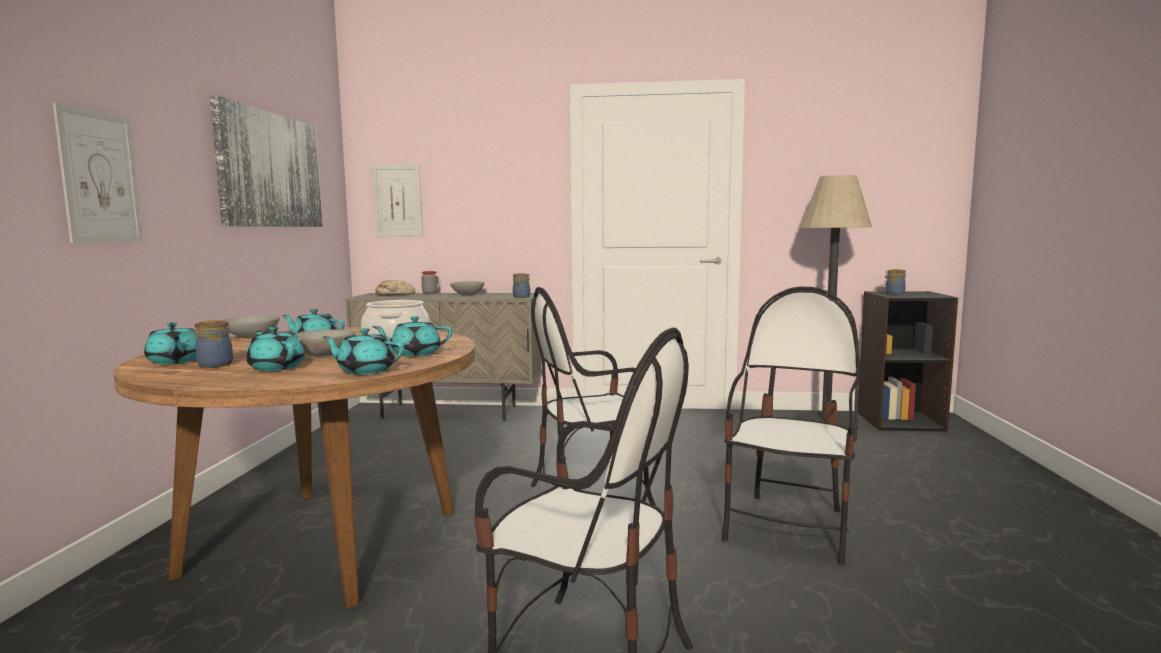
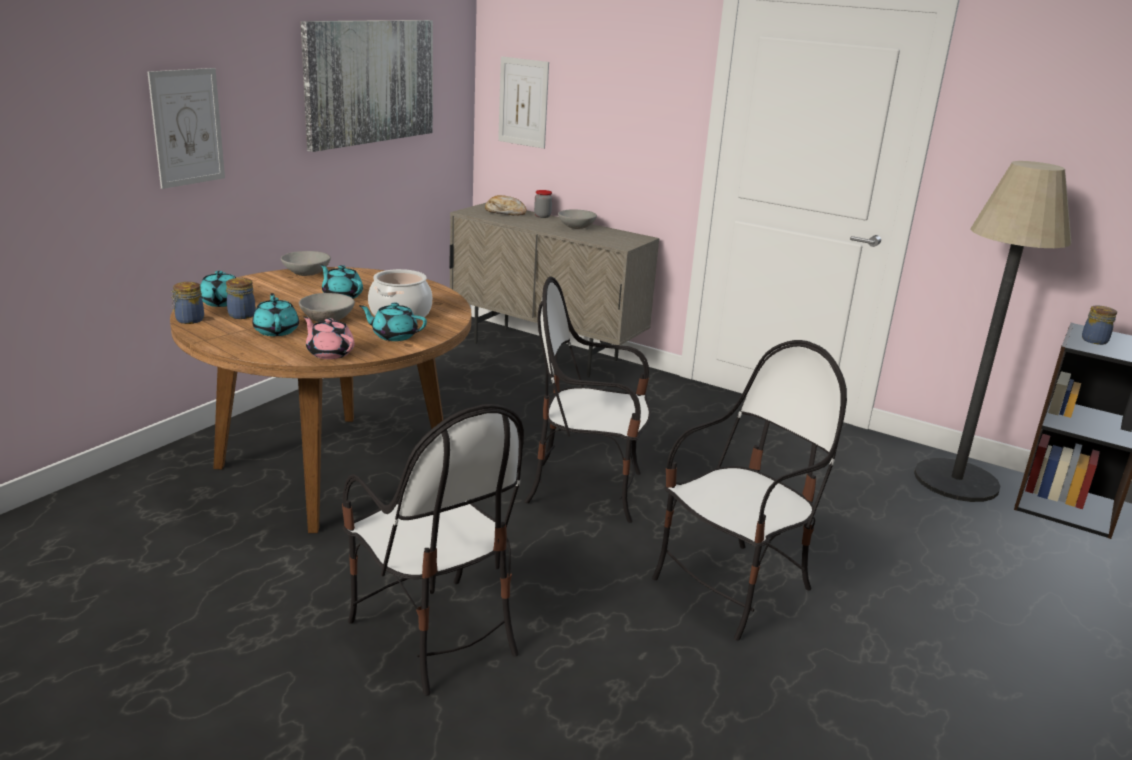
camera: 25 degrees right, 15 degrees up
turquoise teapot [323,328,404,374] -> pink teapot [304,316,355,359]
jar [513,273,530,298] -> jar moved to [171,282,204,324]

